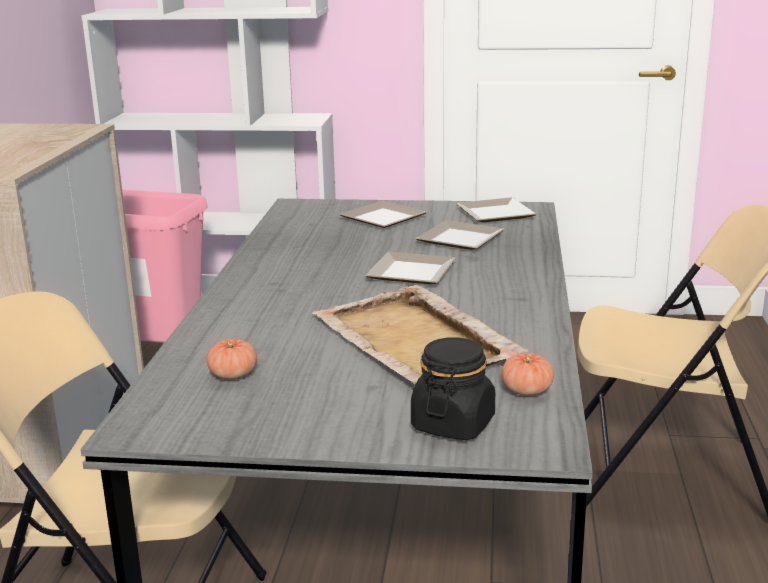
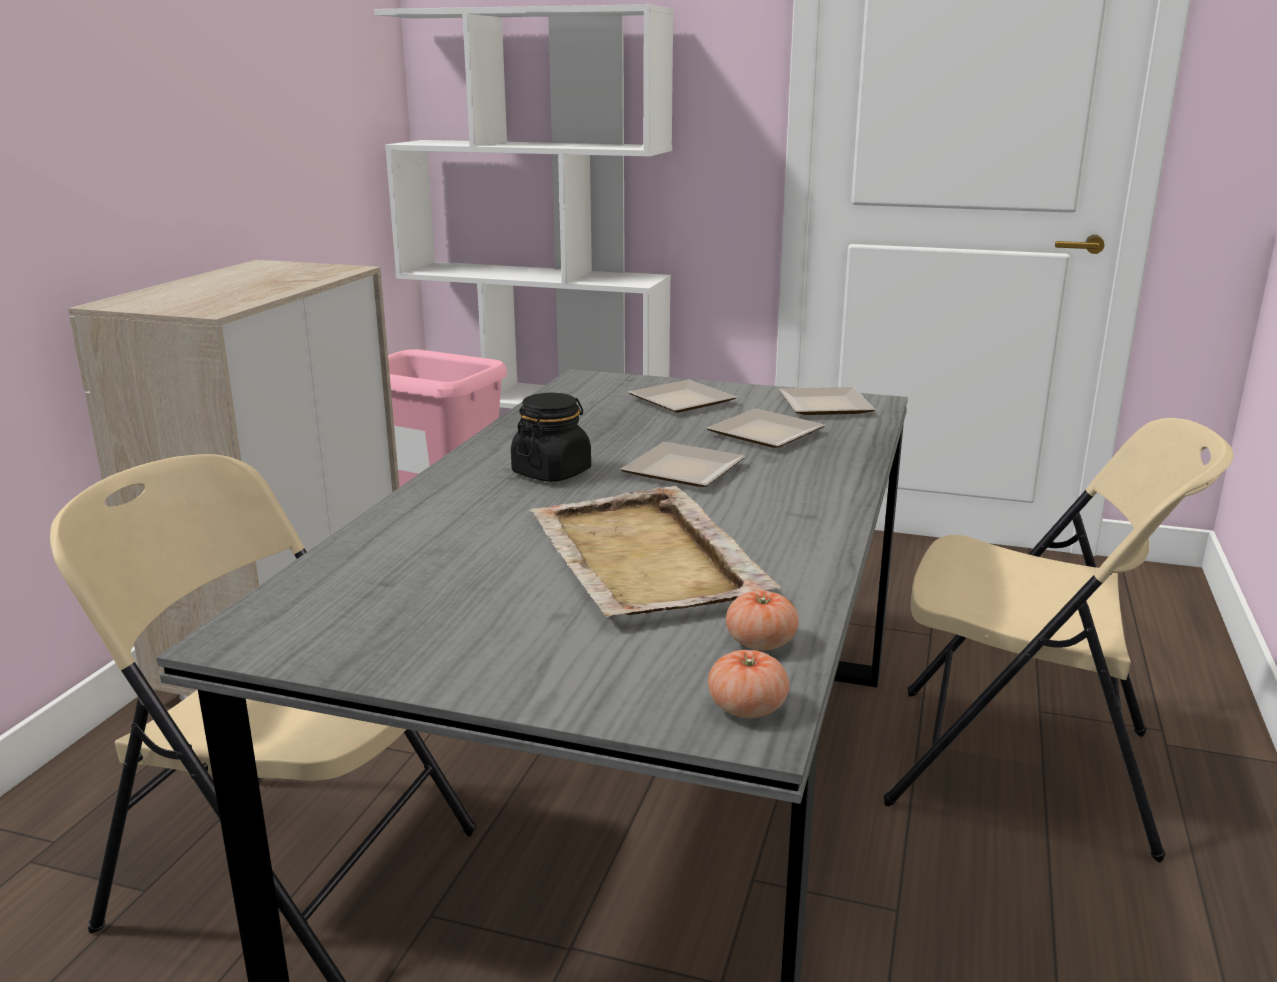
camera: 10 degrees right, 0 degrees up
tomato [206,339,257,379] -> tomato moved to [708,650,789,718]
black jar [411,337,495,440] -> black jar moved to [511,393,591,482]

